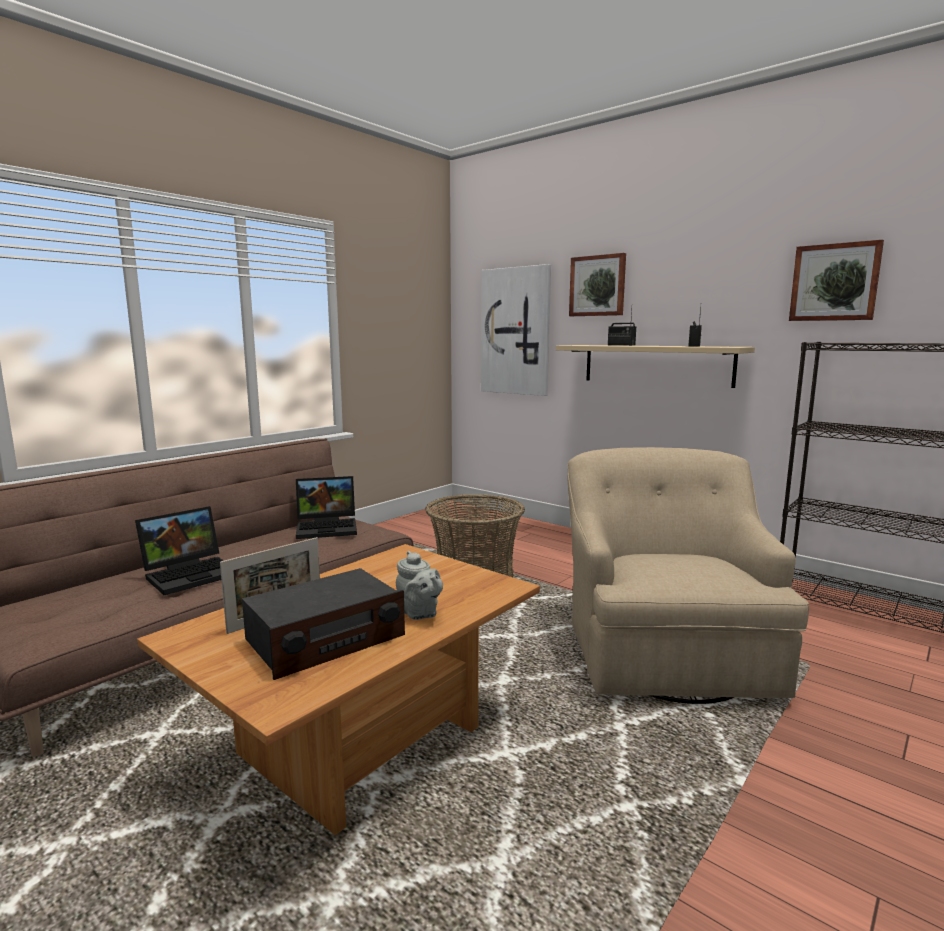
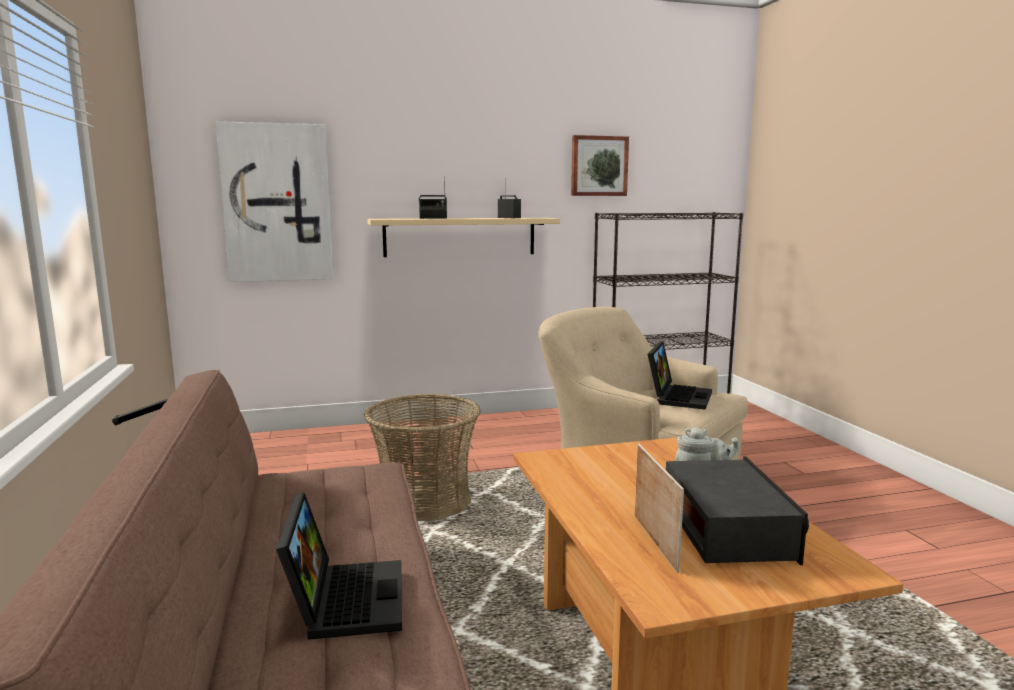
camera: 55 degrees left, 0 degrees up
laptop [296,476,357,539] -> laptop moved to [648,341,712,409]
picture [569,253,626,316] -> none

